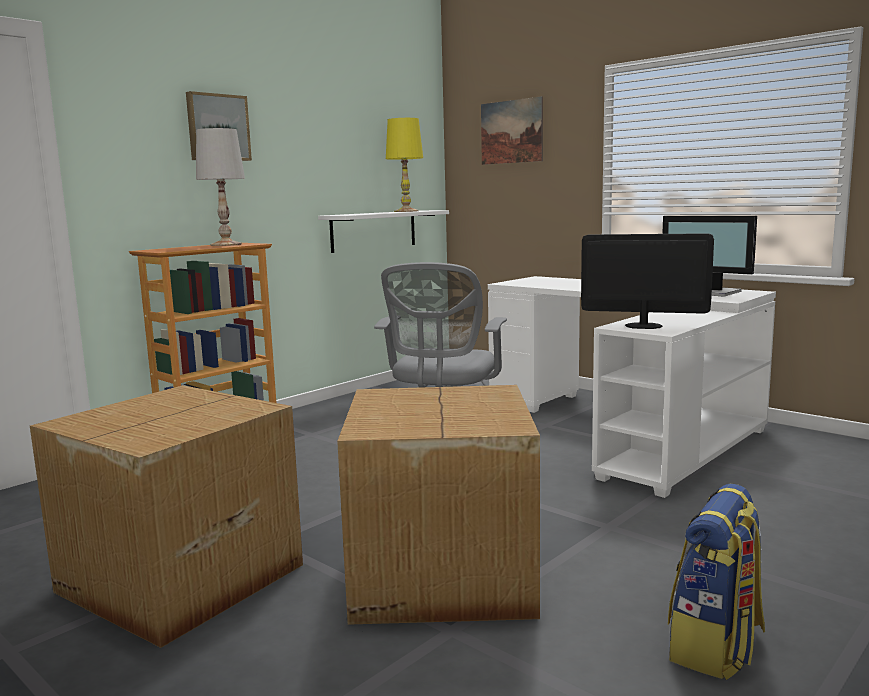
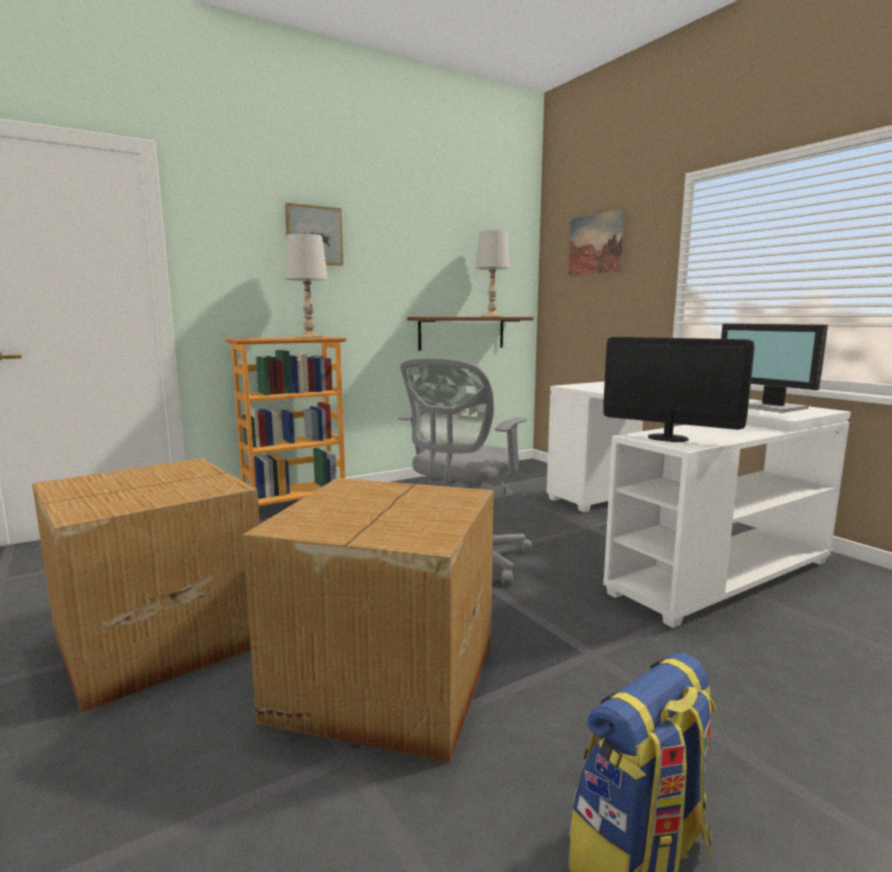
camera: 15 degrees right, 0 degrees up
white shelf [318,210,449,253] -> brown shelf [407,317,533,351]
yellow table lamp [386,118,423,212] -> white table lamp [476,230,510,317]

